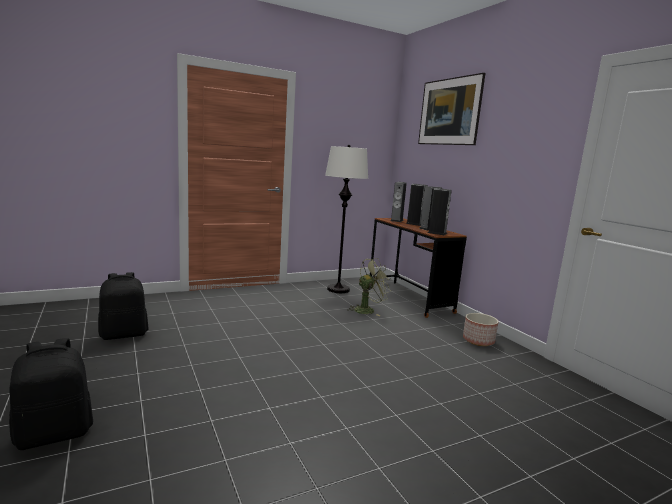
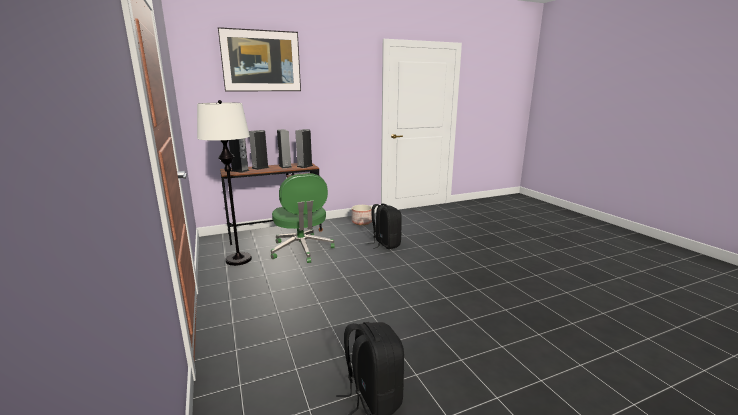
camera: 85 degrees left, 5 degrees up
black backpack [9,338,93,450] -> black backpack moved to [367,204,402,249]
green fan [349,258,391,316] -> green office chair [271,173,335,263]

